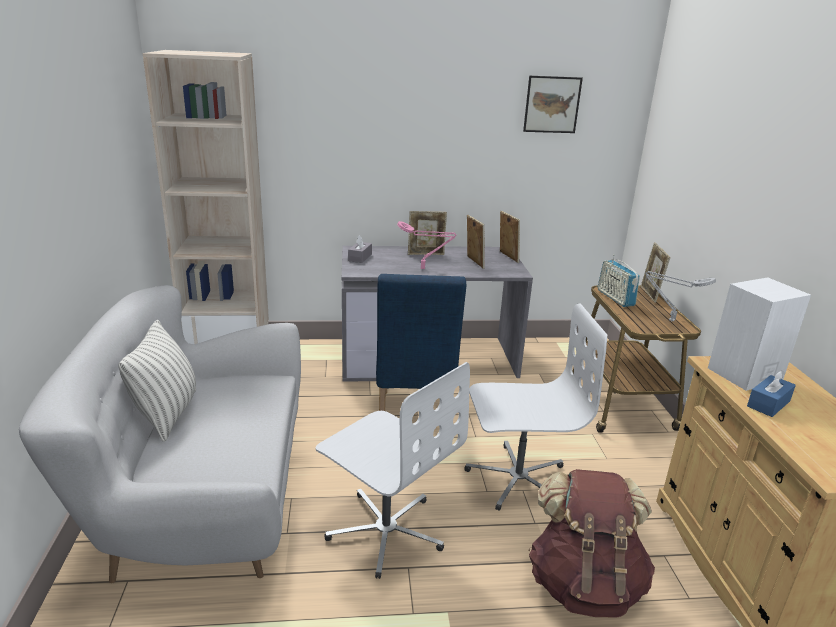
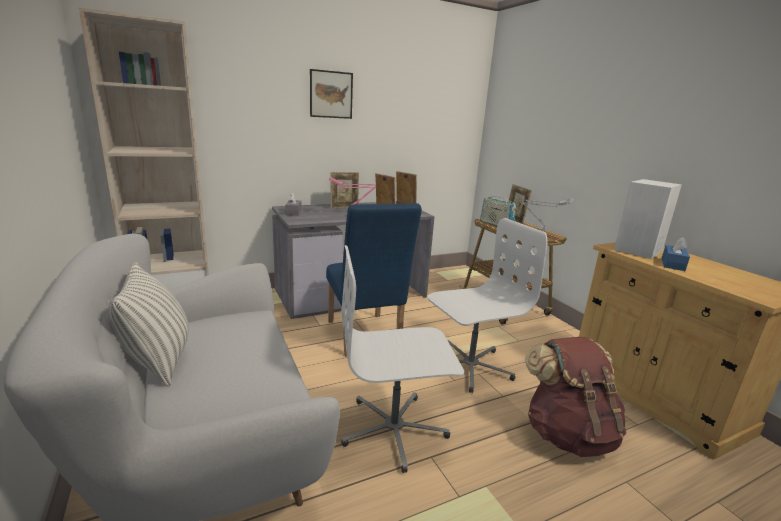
camera: 20 degrees left, 5 degrees down
white office chair [315,362,470,579] -> white office chair turned 150 degrees clockwise [341,245,464,473]
picture [523,76,583,133] -> picture moved to [310,69,353,119]

